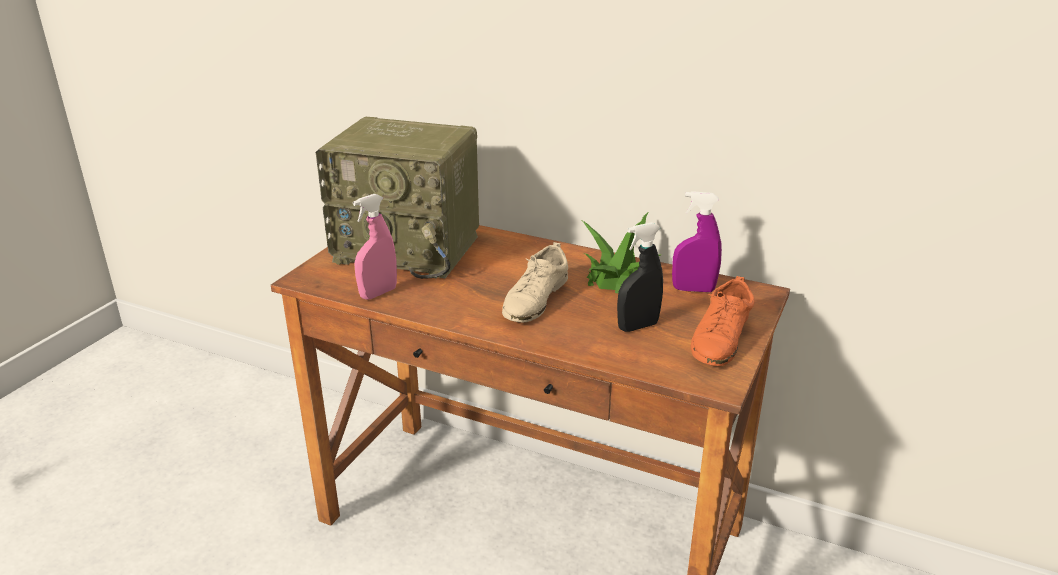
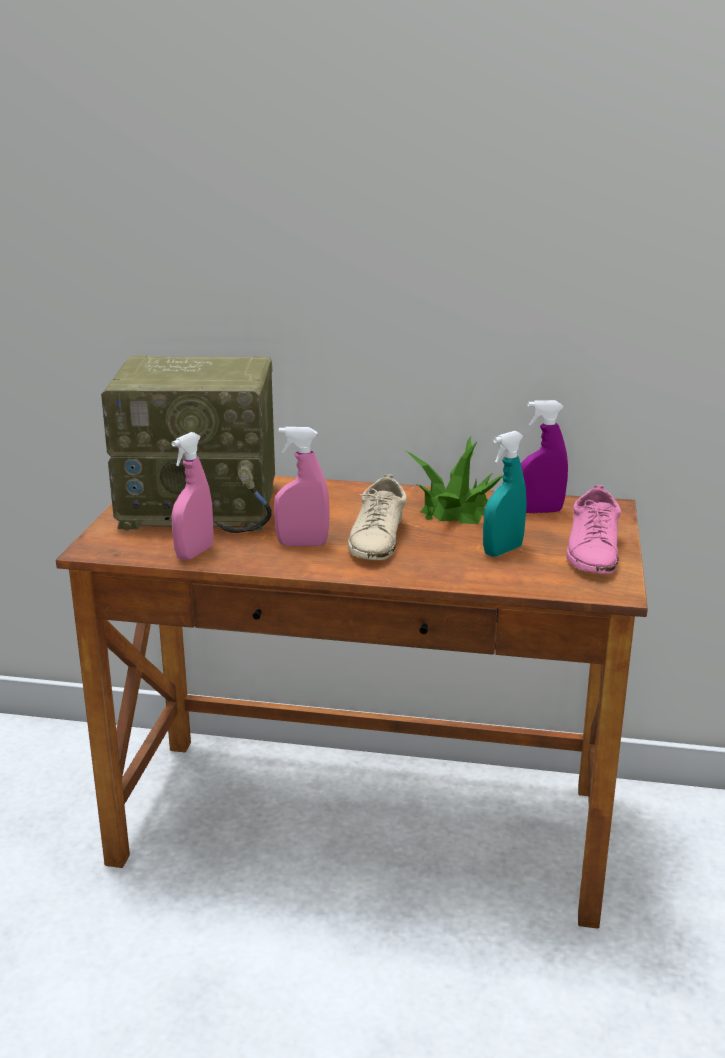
camera: 15 degrees left, 5 degrees down
black spray bottle [617,222,663,332] -> turquoise spray bottle [483,431,527,557]
orange shoe [691,276,754,366] -> pink shoe [566,485,621,574]
none -> pink spray bottle [274,427,330,546]

